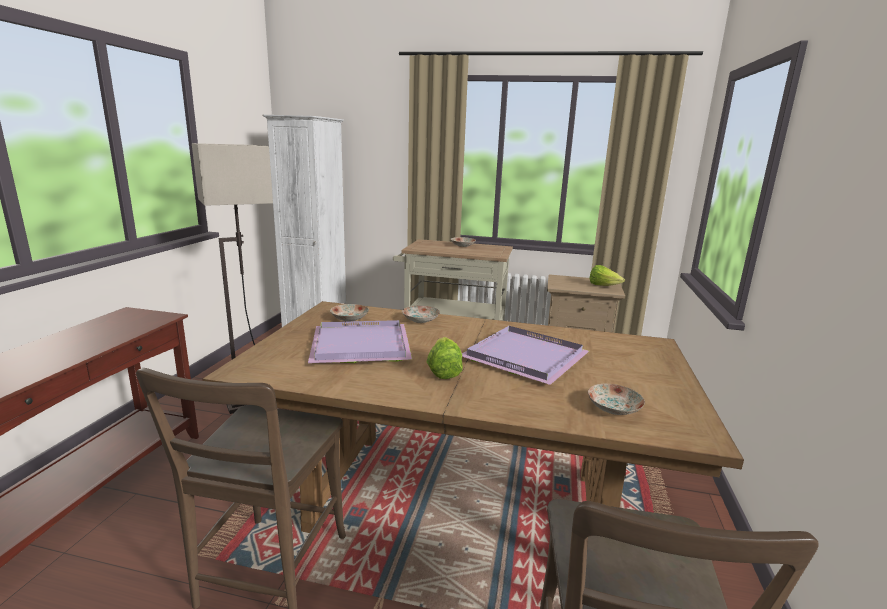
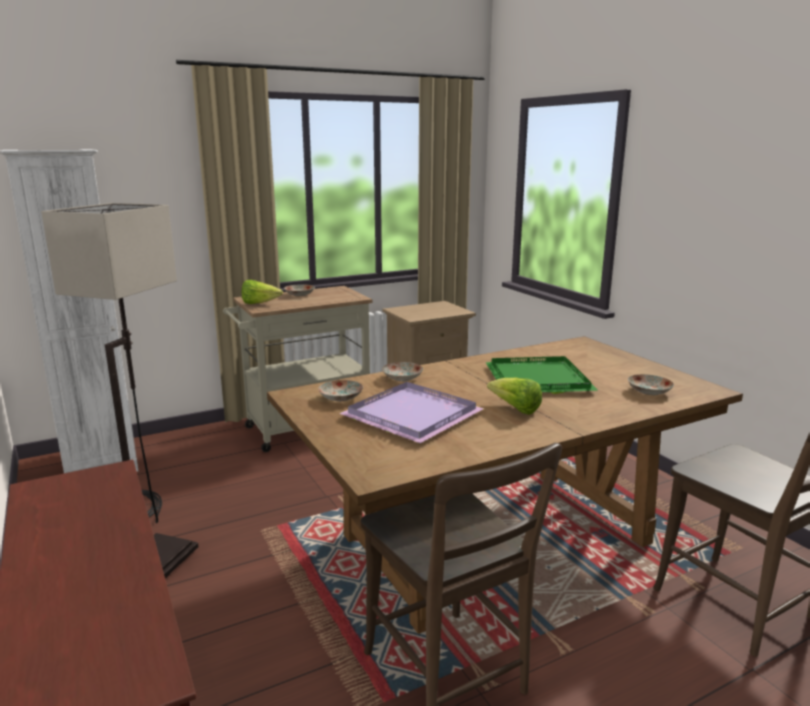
camera: 40 degrees left, 0 degrees up
purple tray [462,326,589,385] -> green tray [485,356,599,394]
lettuce [589,265,625,286] -> lettuce moved to [242,280,283,304]

